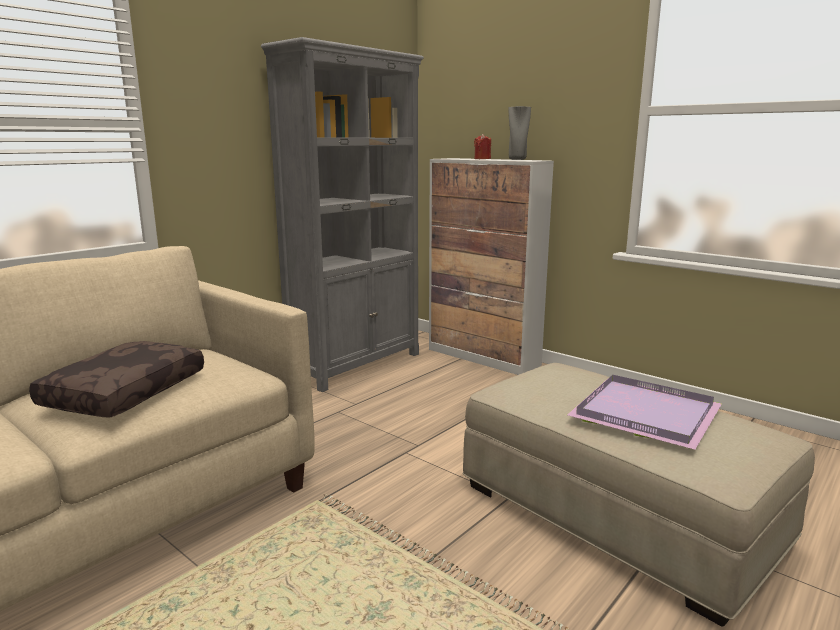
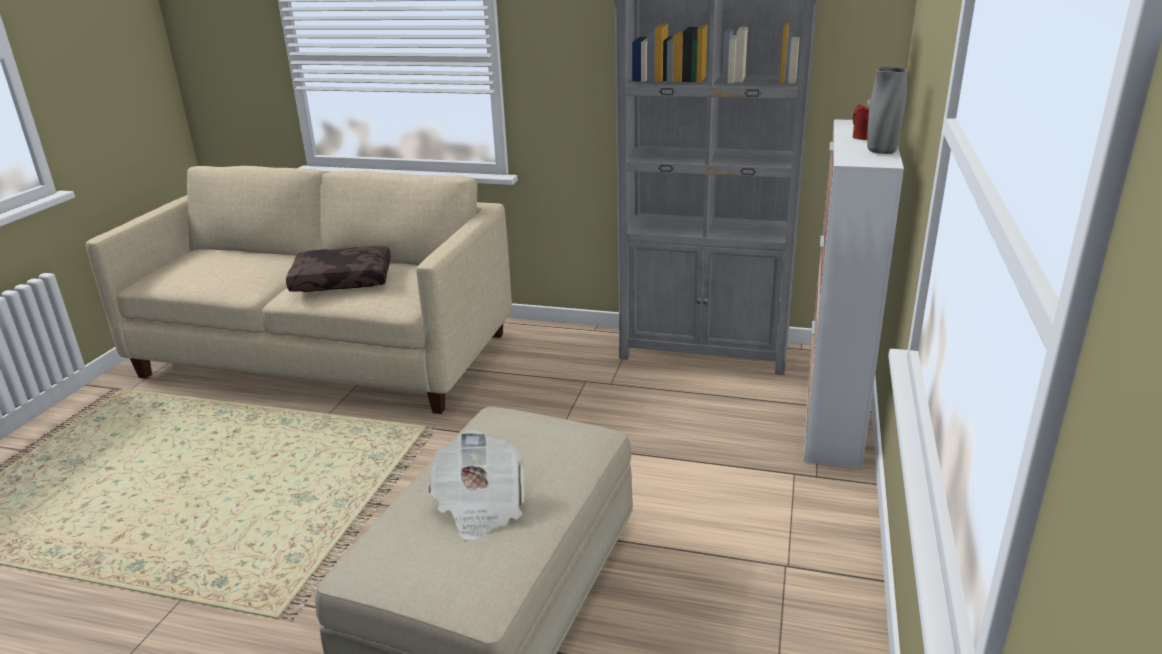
camera: 65 degrees right, 10 degrees up
purple tray [567,375,722,450] -> newspaper [428,430,524,541]

